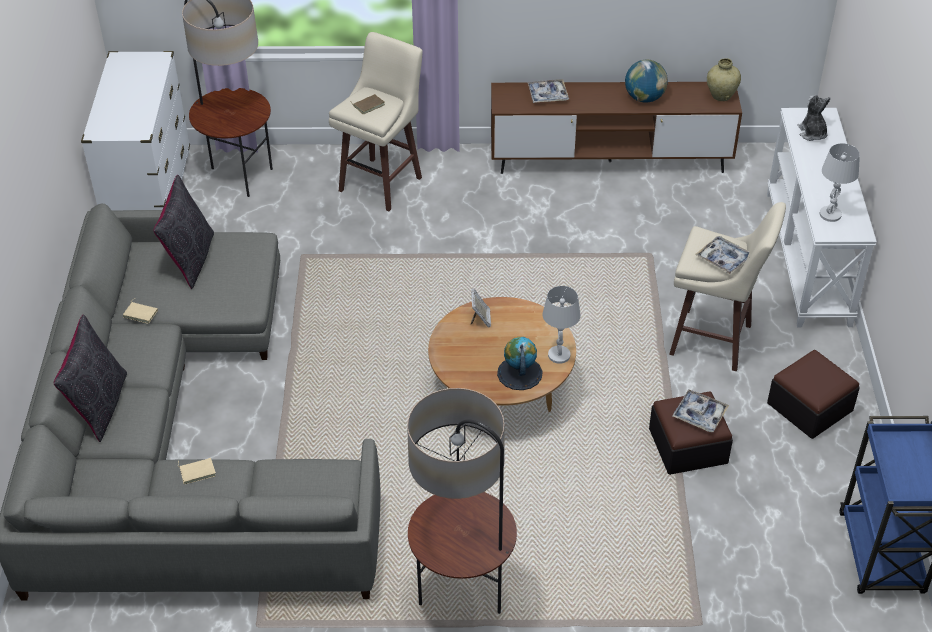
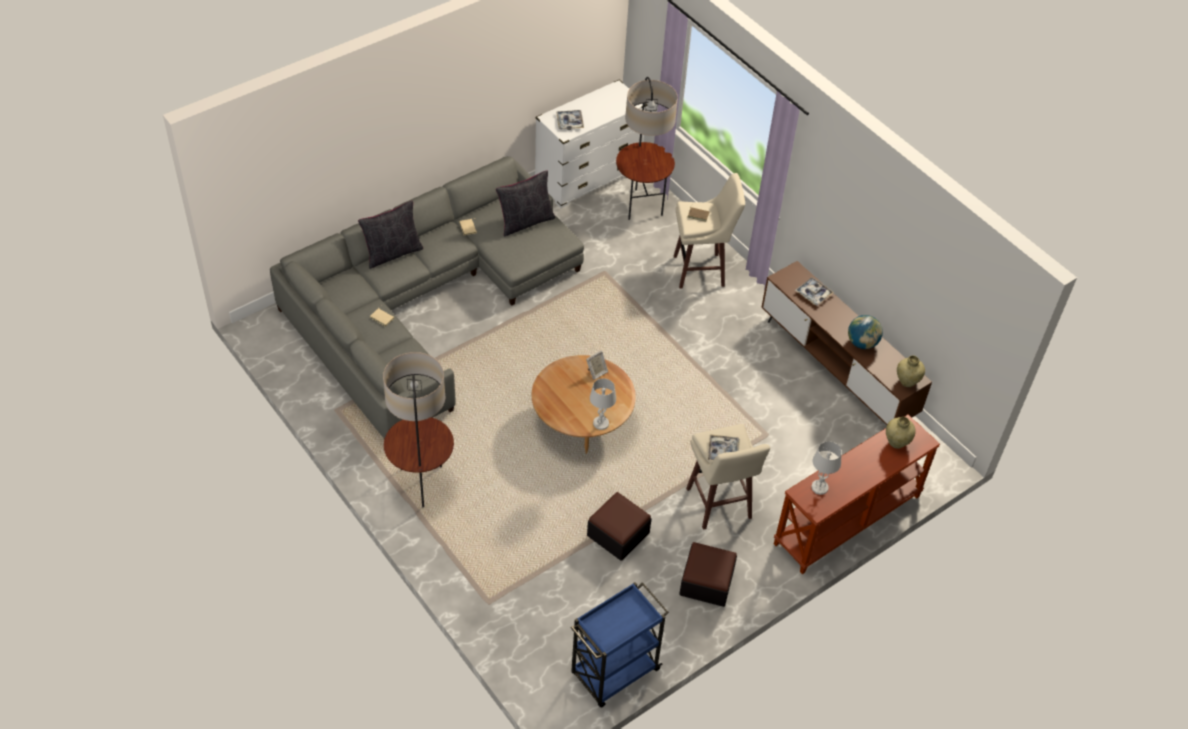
camera: 50 degrees right, 5 degrees up
globe [497,337,543,390] -> none
tray [672,390,729,433] -> tray moved to [556,110,584,130]
white console table [767,108,877,327] -> brown console table [774,414,940,574]
plush toy [797,95,831,141] -> beige vase [886,417,916,449]

